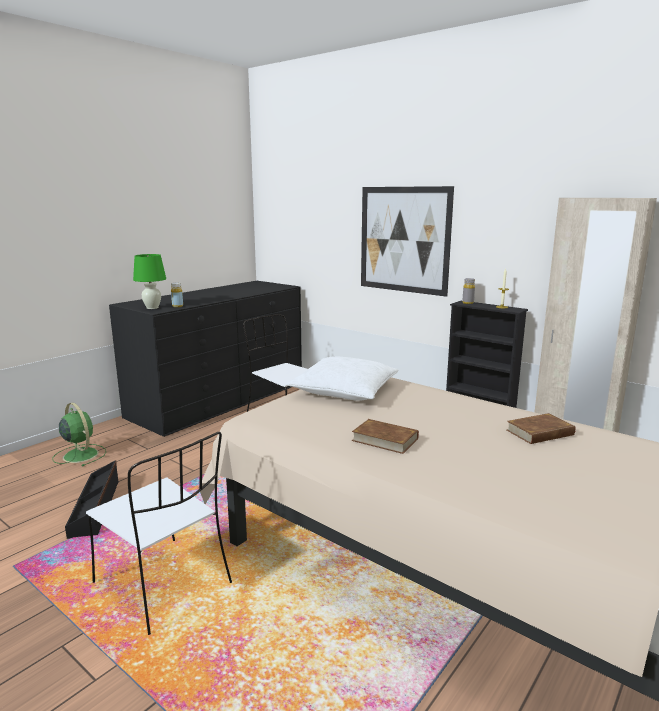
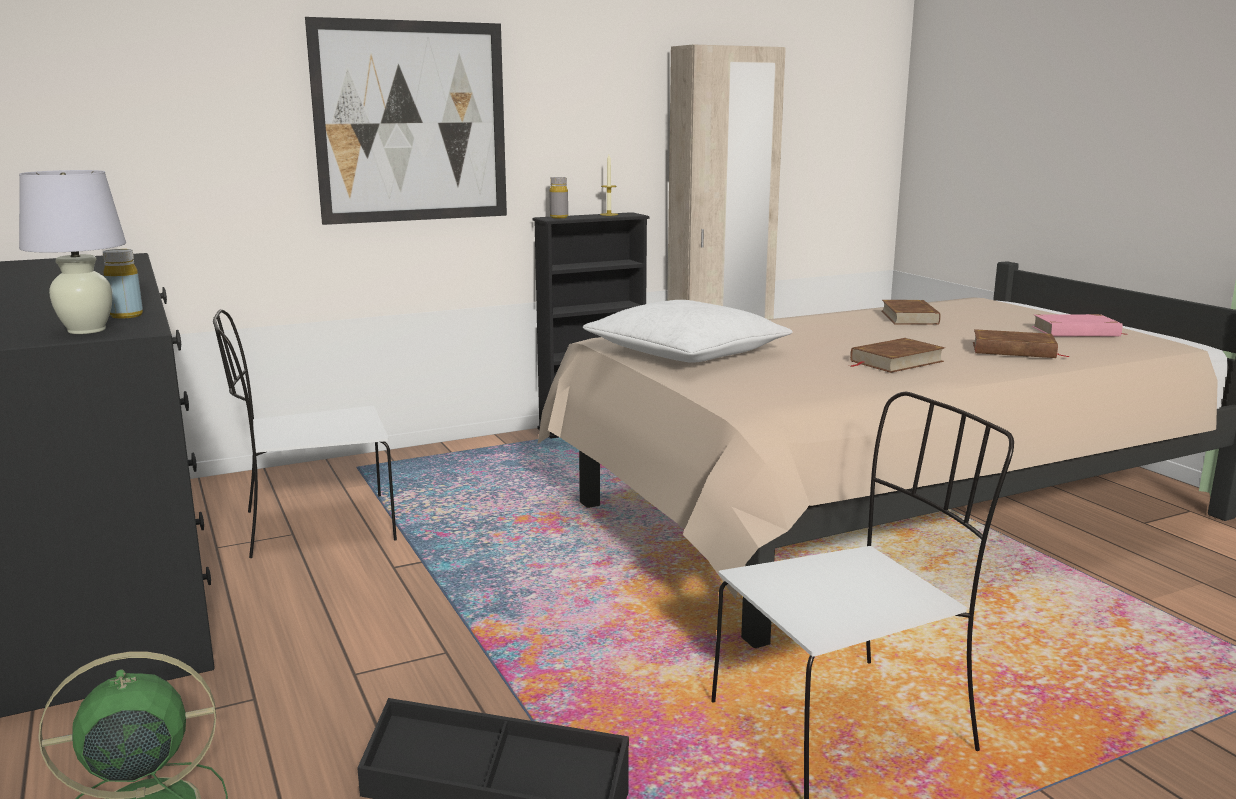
camera: 65 degrees left, 0 degrees up
green table lamp [133,254,166,309] -> white table lamp [19,170,126,334]
none -> brown book [973,329,1069,358]
none -> pink book [1032,314,1129,336]

